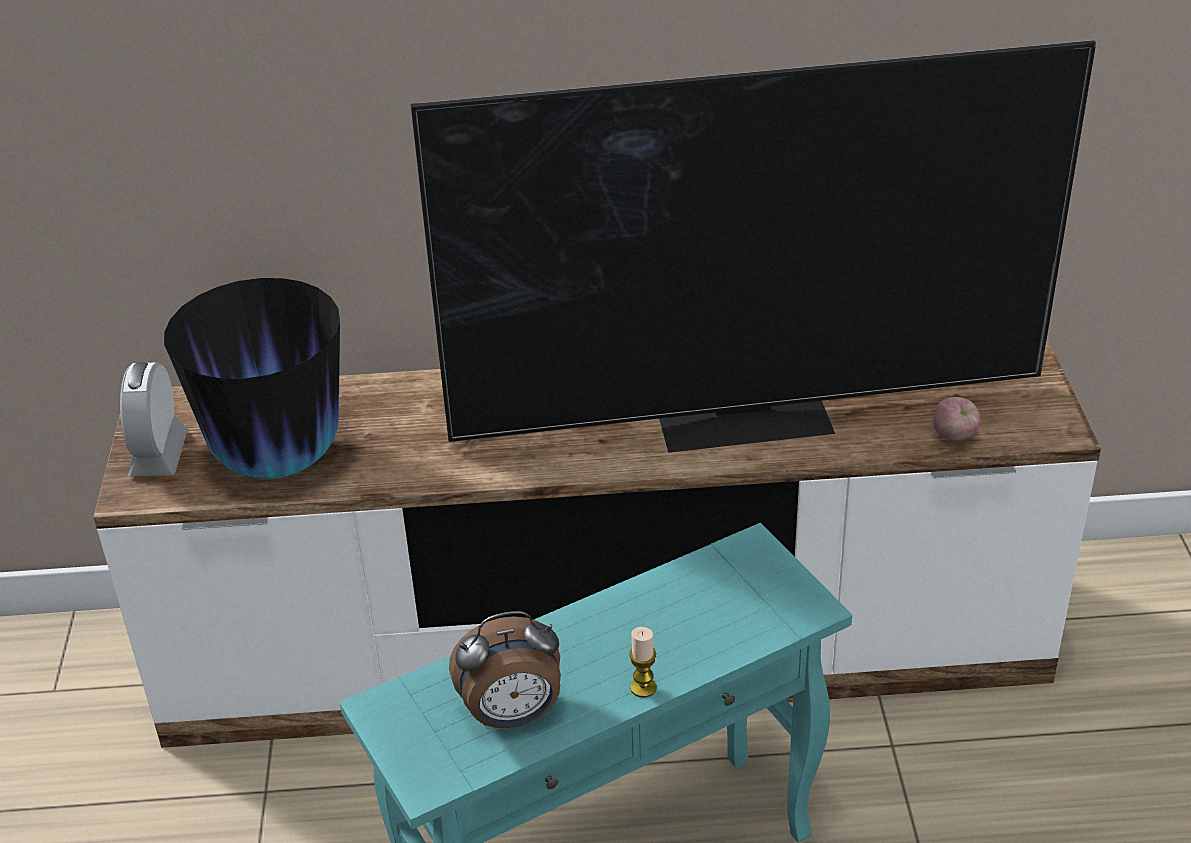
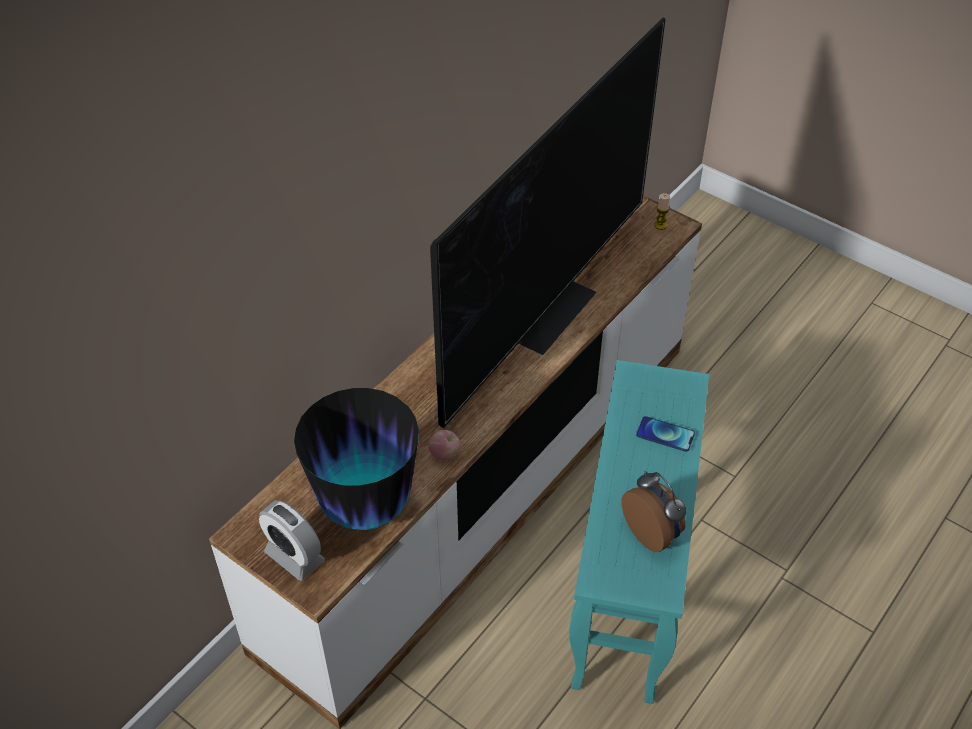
camera: 50 degrees left, 10 degrees up
alarm clock [449,611,561,728] -> alarm clock turned 60 degrees counterclockwise [622,471,686,552]
candle [629,627,657,698] -> candle moved to [654,193,670,230]
apple [933,397,981,440] -> apple moved to [429,430,460,461]
none -> phone [636,416,695,452]

